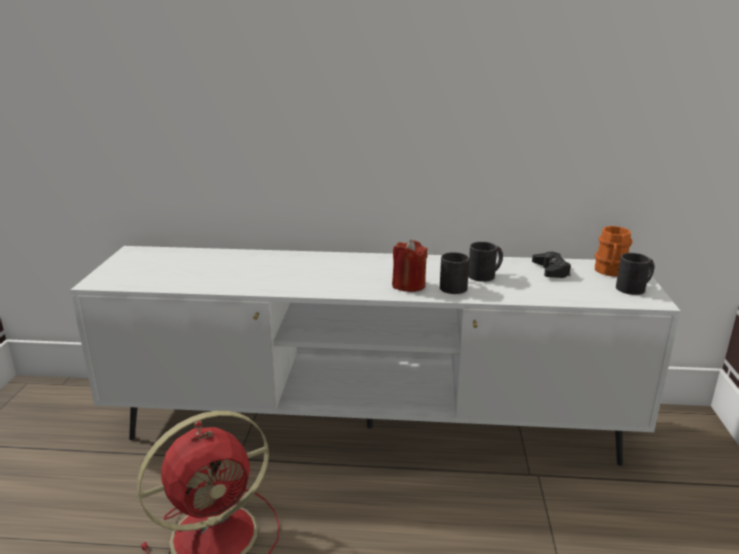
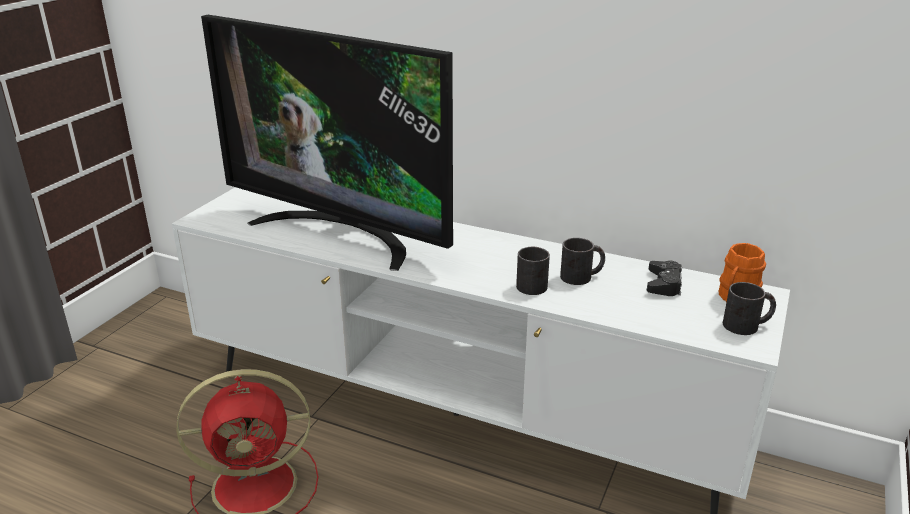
camera: 20 degrees right, 5 degrees up
red candle [392,239,428,292] -> none
none -> television [201,15,453,271]

